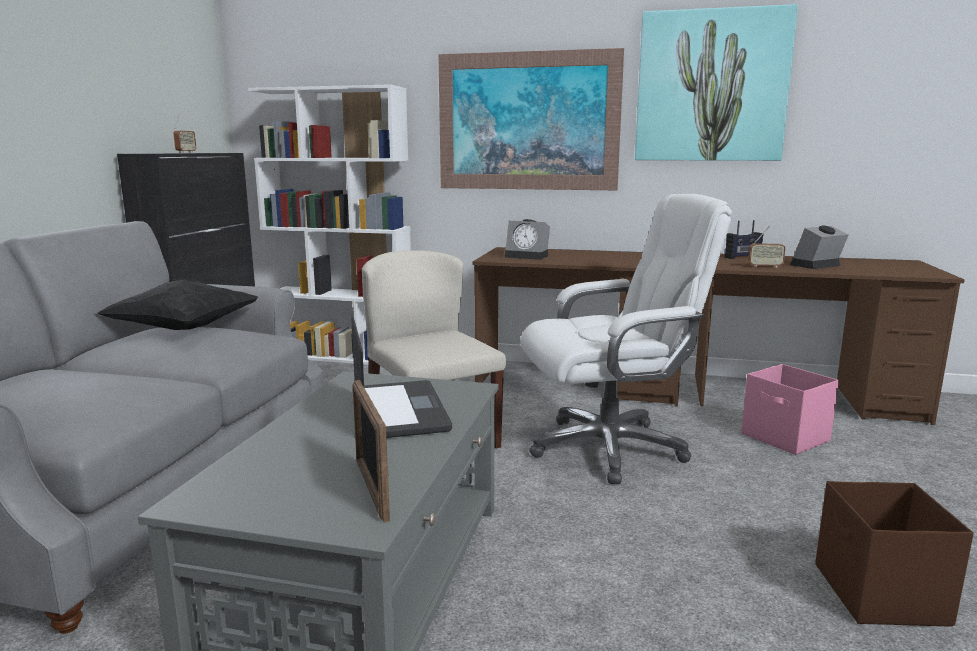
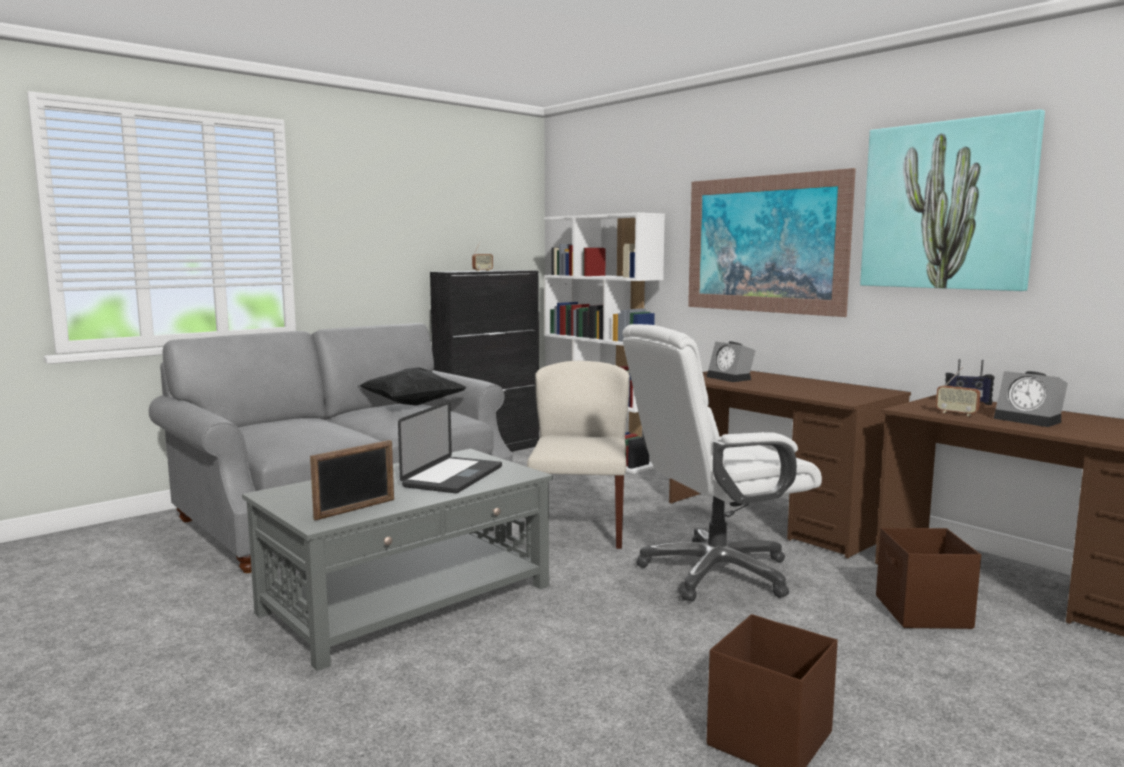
camera: 35 degrees right, 5 degrees down
picture frame [352,380,390,522] -> picture frame turned 150 degrees counterclockwise [310,440,394,521]
white office chair [521,194,732,484] -> white office chair turned 135 degrees clockwise [622,324,822,602]
pink storage box [742,364,839,455] -> brown storage box [876,528,981,629]
alarm clock [790,225,848,269] -> alarm clock turned 135 degrees counterclockwise [994,371,1068,427]

